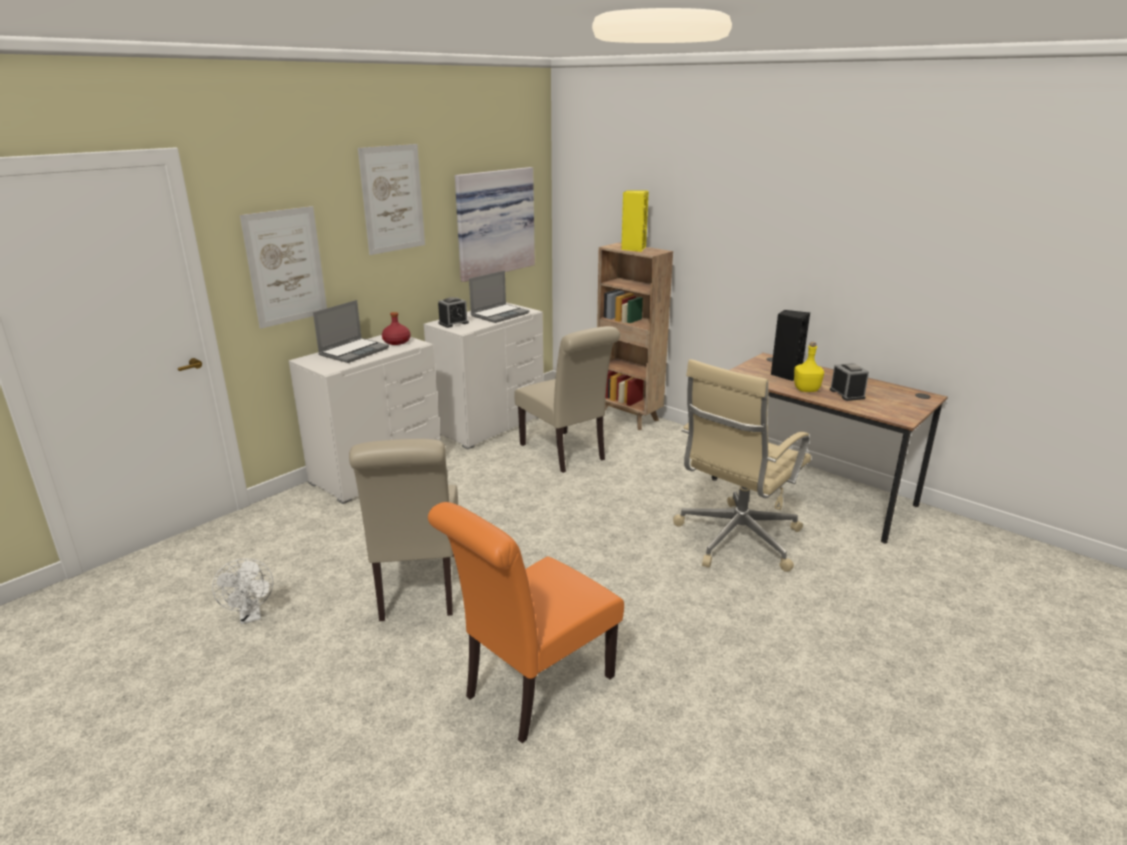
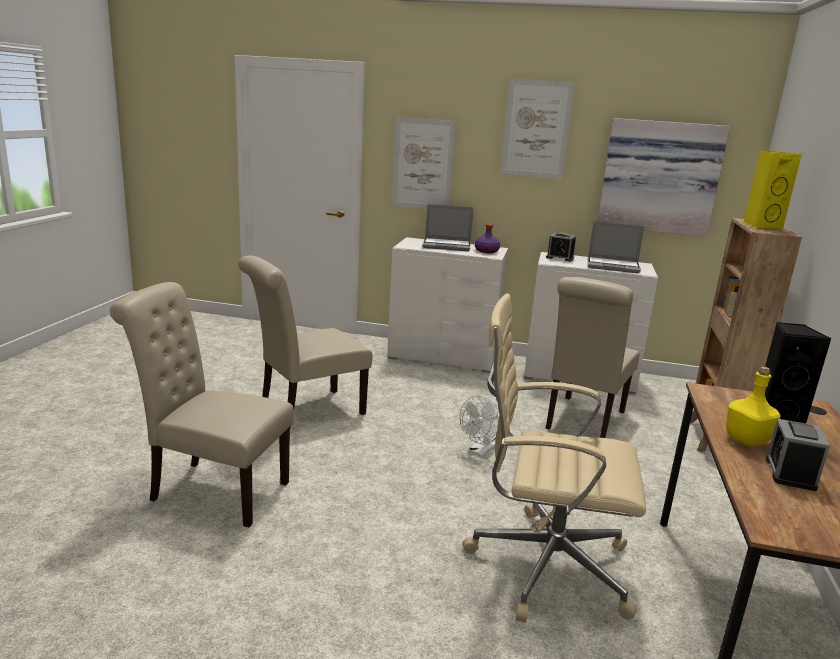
camera: 60 degrees right, 5 degrees down
white fan [212,559,273,624] -> white fan moved to [460,396,499,457]
red bottle [382,312,411,345] -> purple bottle [475,224,500,253]
orange chair [428,502,624,743] -> beige chair [110,282,294,527]
alarm clock [830,363,869,401] -> alarm clock turned 150 degrees clockwise [766,419,830,491]

